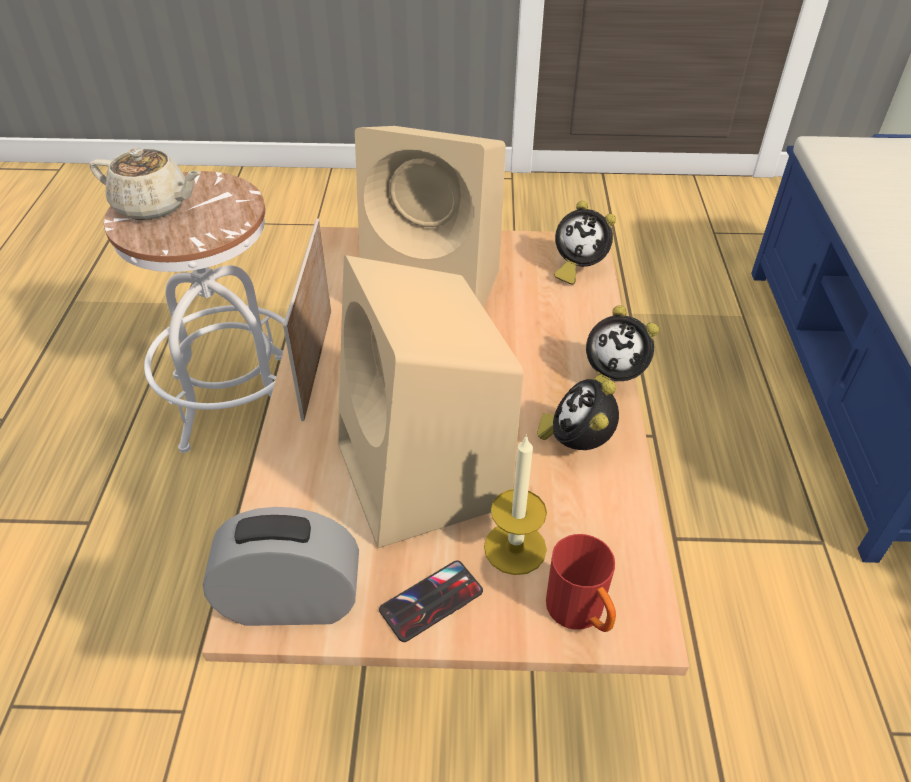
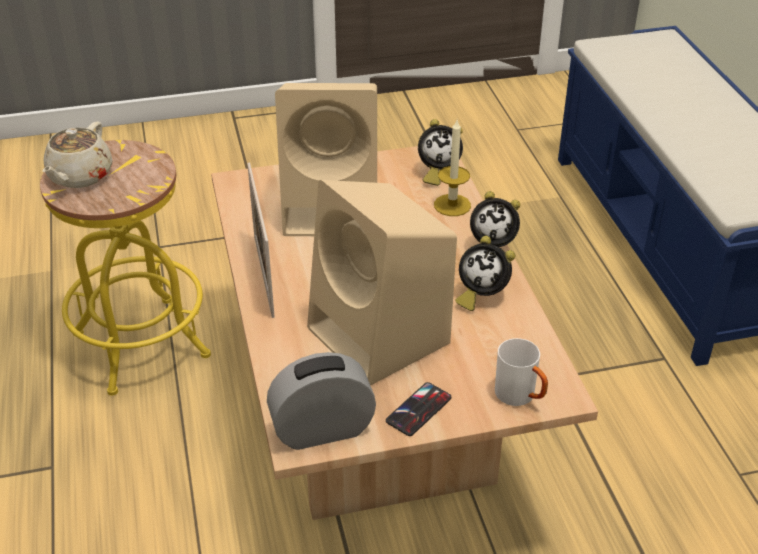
camera: 15 degrees left, 5 degrees down
beige teapot [90,148,201,220] -> beige teapot turned 105 degrees clockwise [42,122,112,188]
white stool [104,171,285,453] -> yellow stool [40,140,211,396]
candle [484,435,547,575] -> candle moved to [434,120,471,216]
alarm clock [537,379,619,450] -> alarm clock turned 60 degrees counterclockwise [455,236,515,311]
red mug [546,534,616,632] -> white mug [495,338,548,406]

